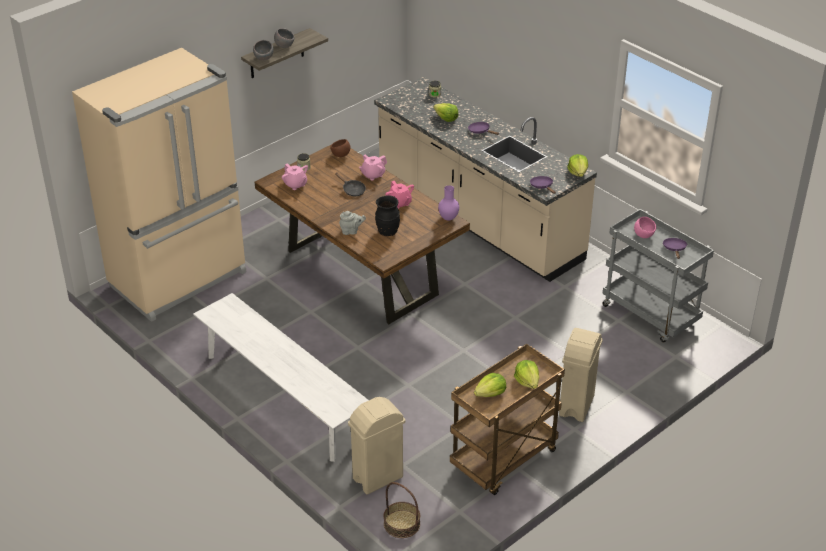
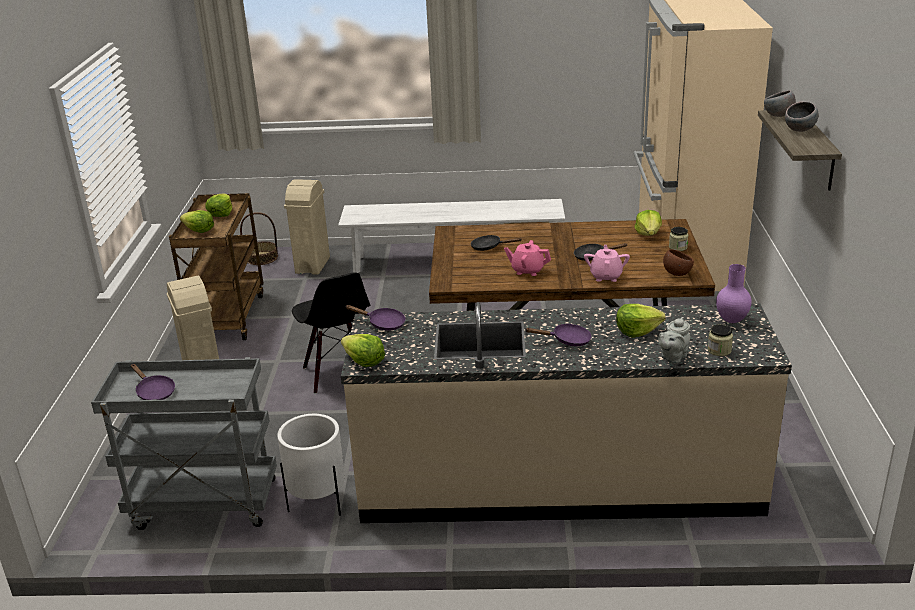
camera: 135 degrees right, 10 degrees down
pink teapot [282,163,308,190] -> lettuce [635,210,662,236]
grey teapot [339,211,366,235] -> grey teapot moved to [658,317,690,364]
black vase [375,195,400,236] -> black frying pan [471,235,522,251]
purple vase [438,185,459,221] -> purple vase moved to [716,264,752,323]
pink bowl [634,217,656,238] -> none
none -> white planter [277,414,345,515]
none -> black chair [292,272,371,394]

